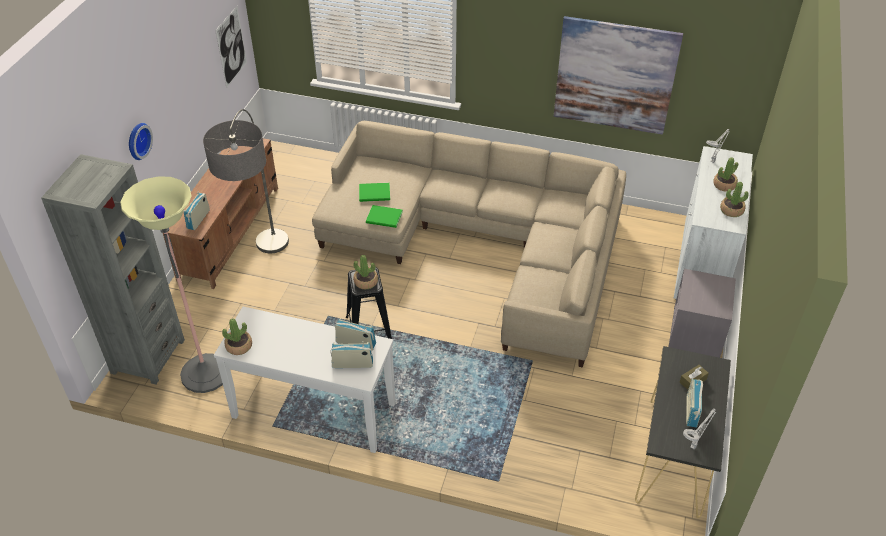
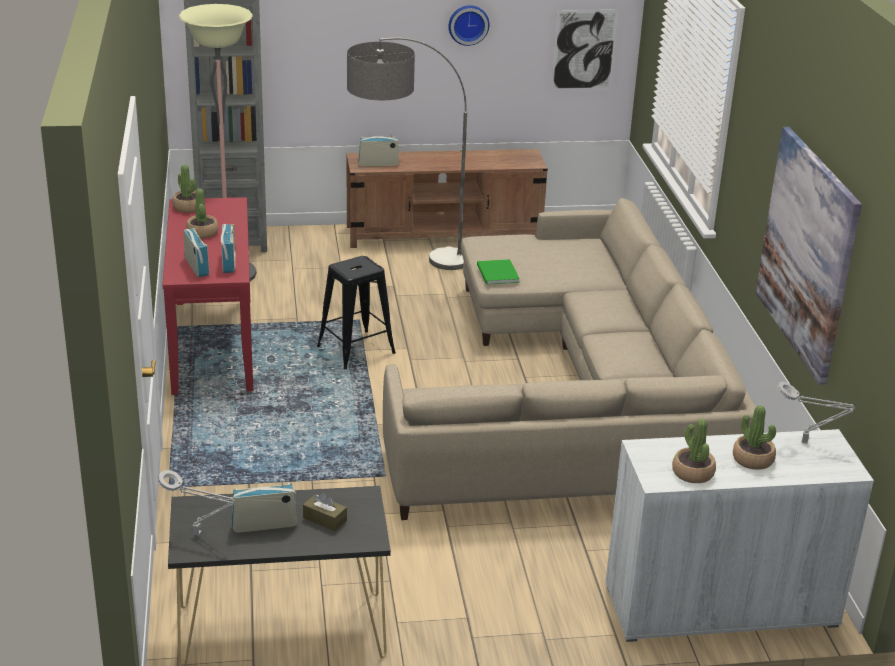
camera: 65 degrees right, 15 degrees down
wall clock [129,123,153,160] -> wall clock moved to [448,5,489,46]
white console table [214,307,396,453] -> red console table [163,197,253,395]
potted plant [353,255,378,289] -> potted plant moved to [186,188,219,238]
green book [359,183,390,202] -> none
grey nightstand [668,269,736,358] -> none

